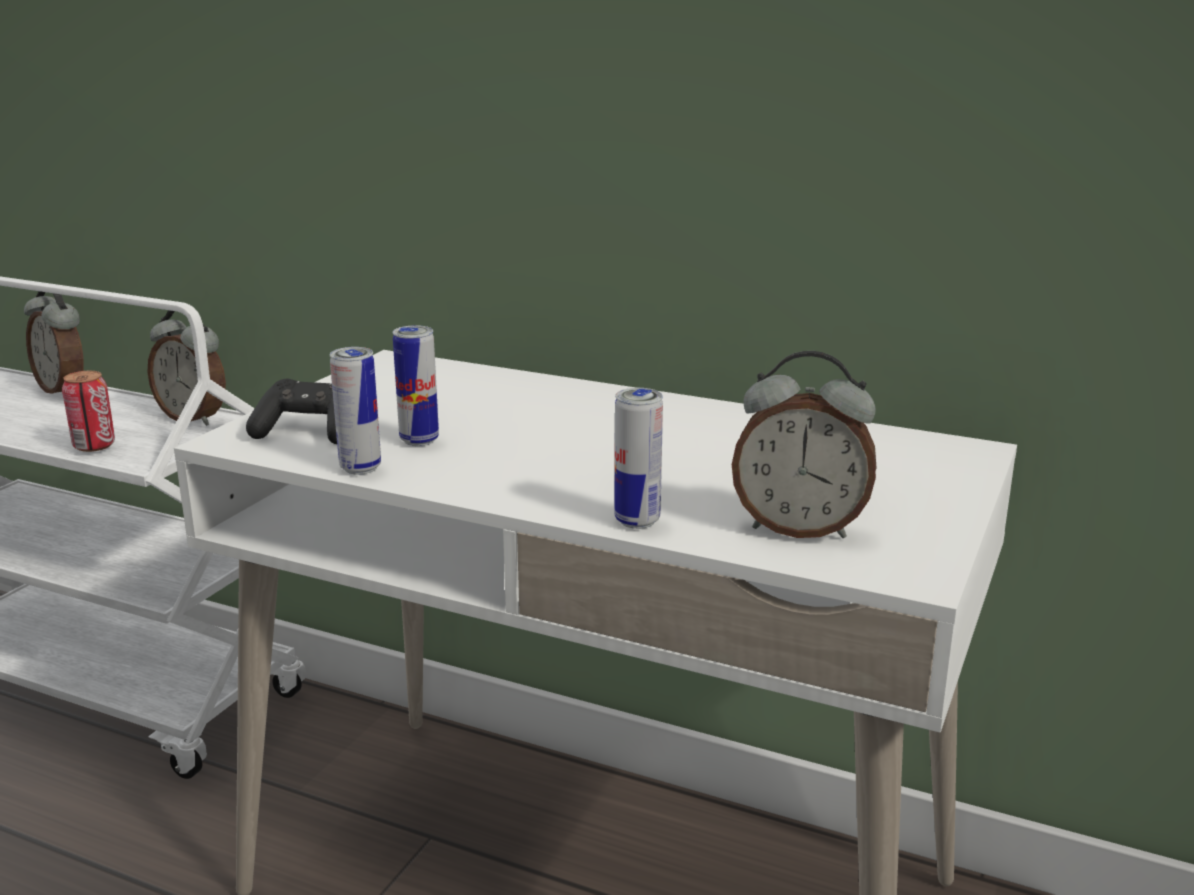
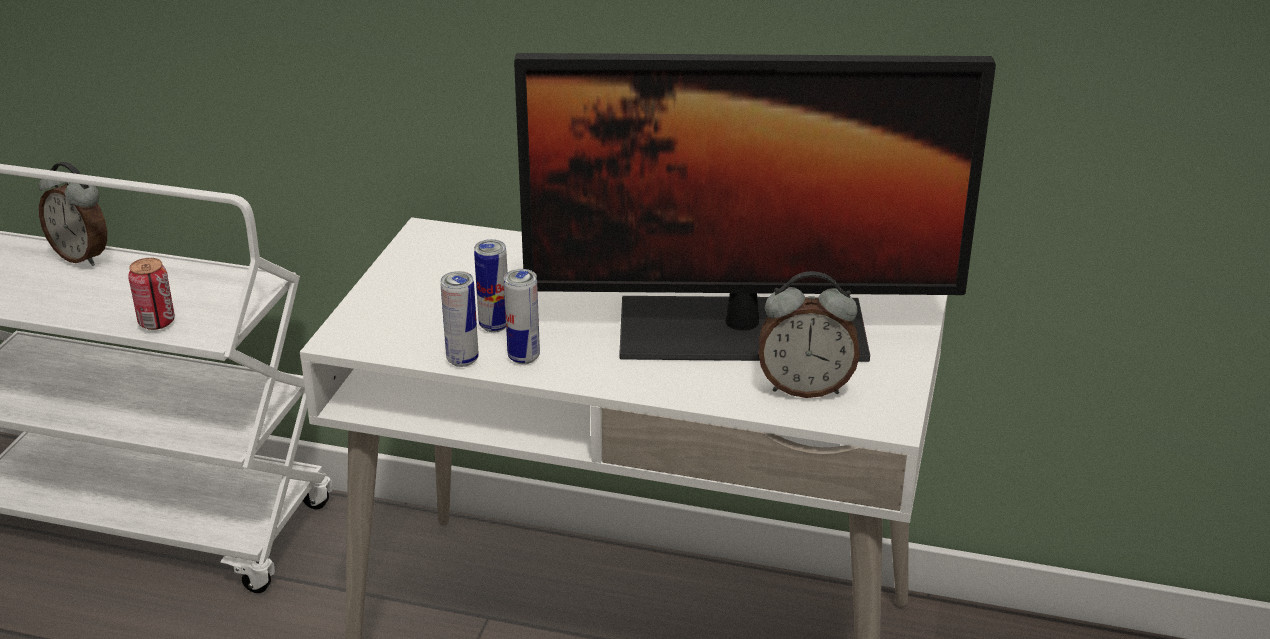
camera: 10 degrees left, 10 degrees up
alarm clock [148,310,226,426] -> none
black game controller [246,379,337,444] -> none
can [614,388,663,529] -> can moved to [504,269,540,364]
none -> monitor [514,53,996,362]

